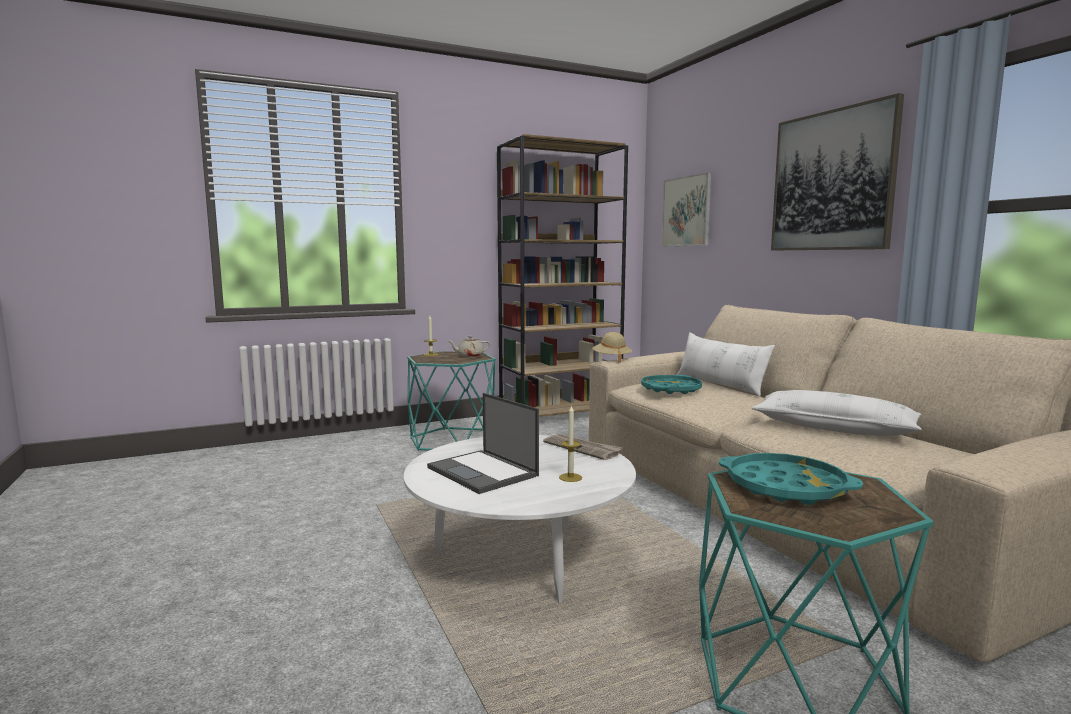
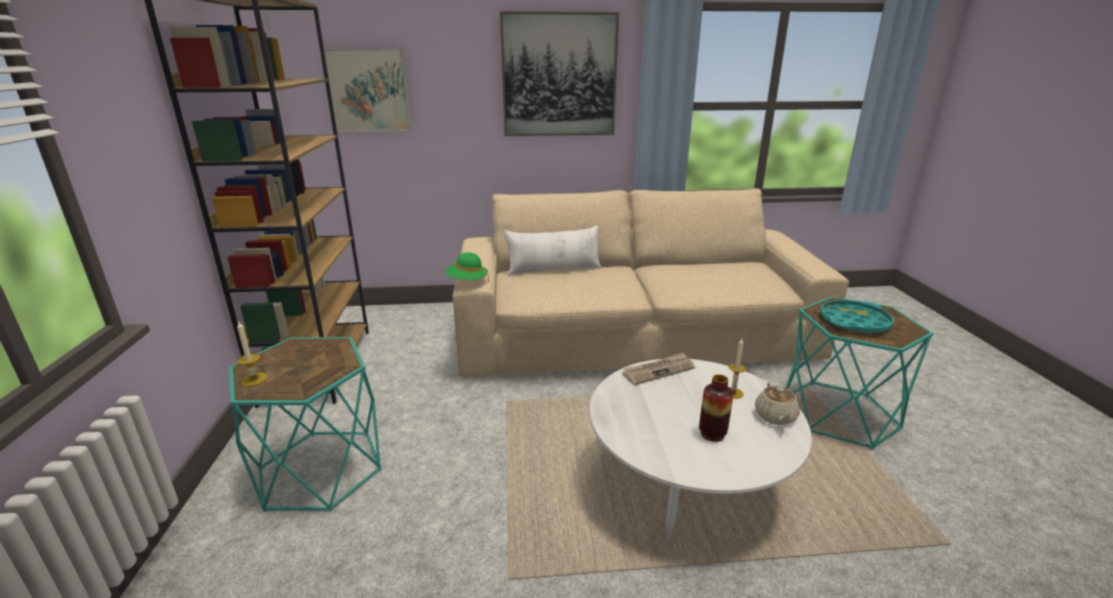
camera: 70 degrees left, 15 degrees up
laptop [427,393,539,494] -> vase [699,374,733,442]
beige teapot [449,336,490,357] -> beige teapot moved to [755,381,800,425]
beige hat [592,332,632,363] -> green hat [445,252,489,282]
turquoise tray [641,375,702,394] -> none
white pillow [751,390,922,436] -> none

